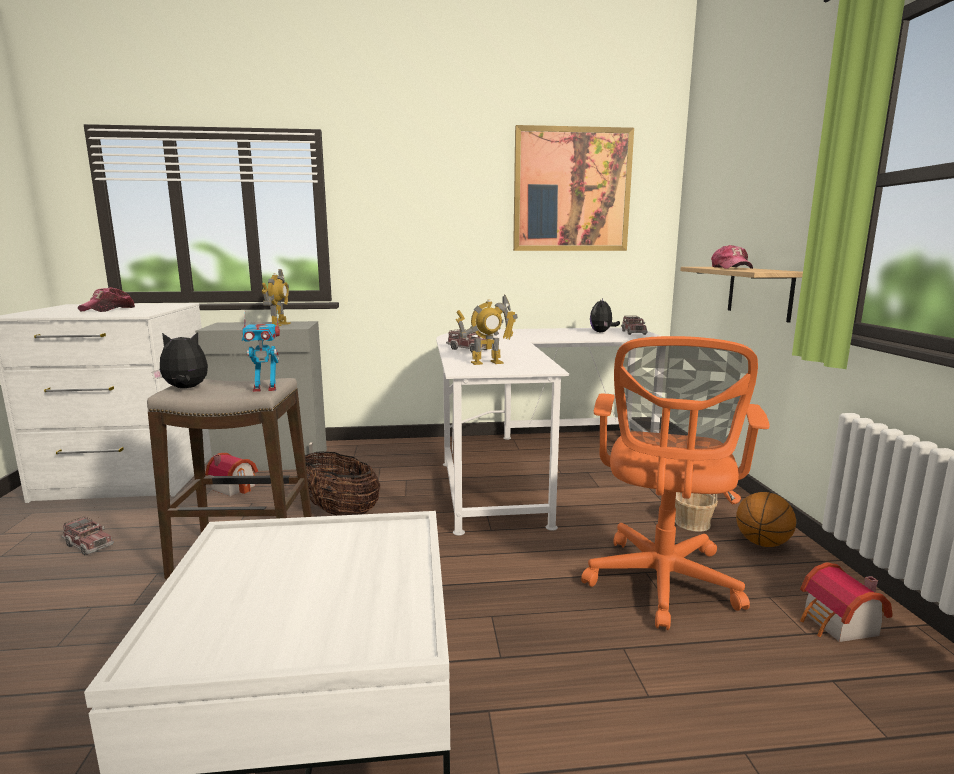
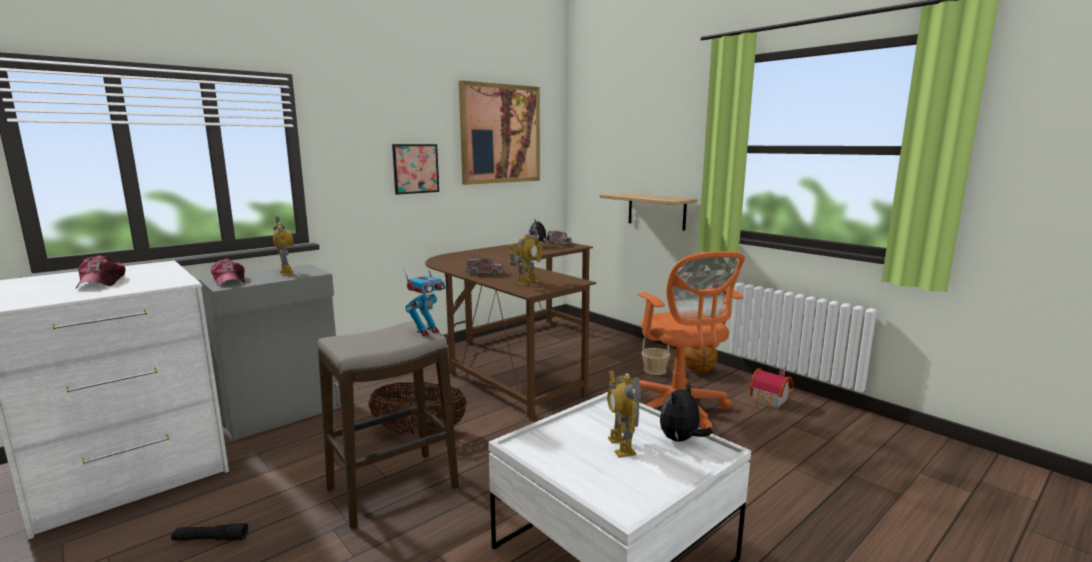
camera: 35 degrees left, 0 degrees up
toy truck [62,516,114,555] -> black flashlight [171,523,248,541]
plush toy [152,332,208,388] -> plush toy moved to [660,383,713,442]
toy house [205,453,258,496] -> none
white desk [436,327,662,536] -> brown desk [425,241,596,421]
cap [711,245,753,269] -> cap moved to [211,258,245,286]
none -> picture [392,144,439,195]
none -> toy robot [607,371,641,458]

